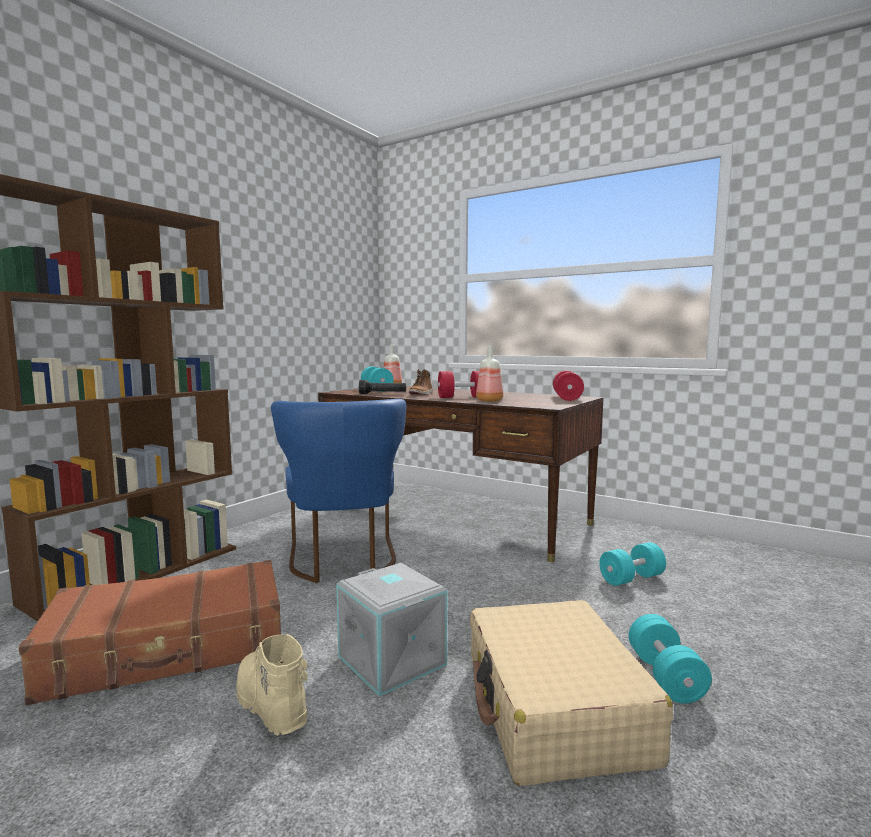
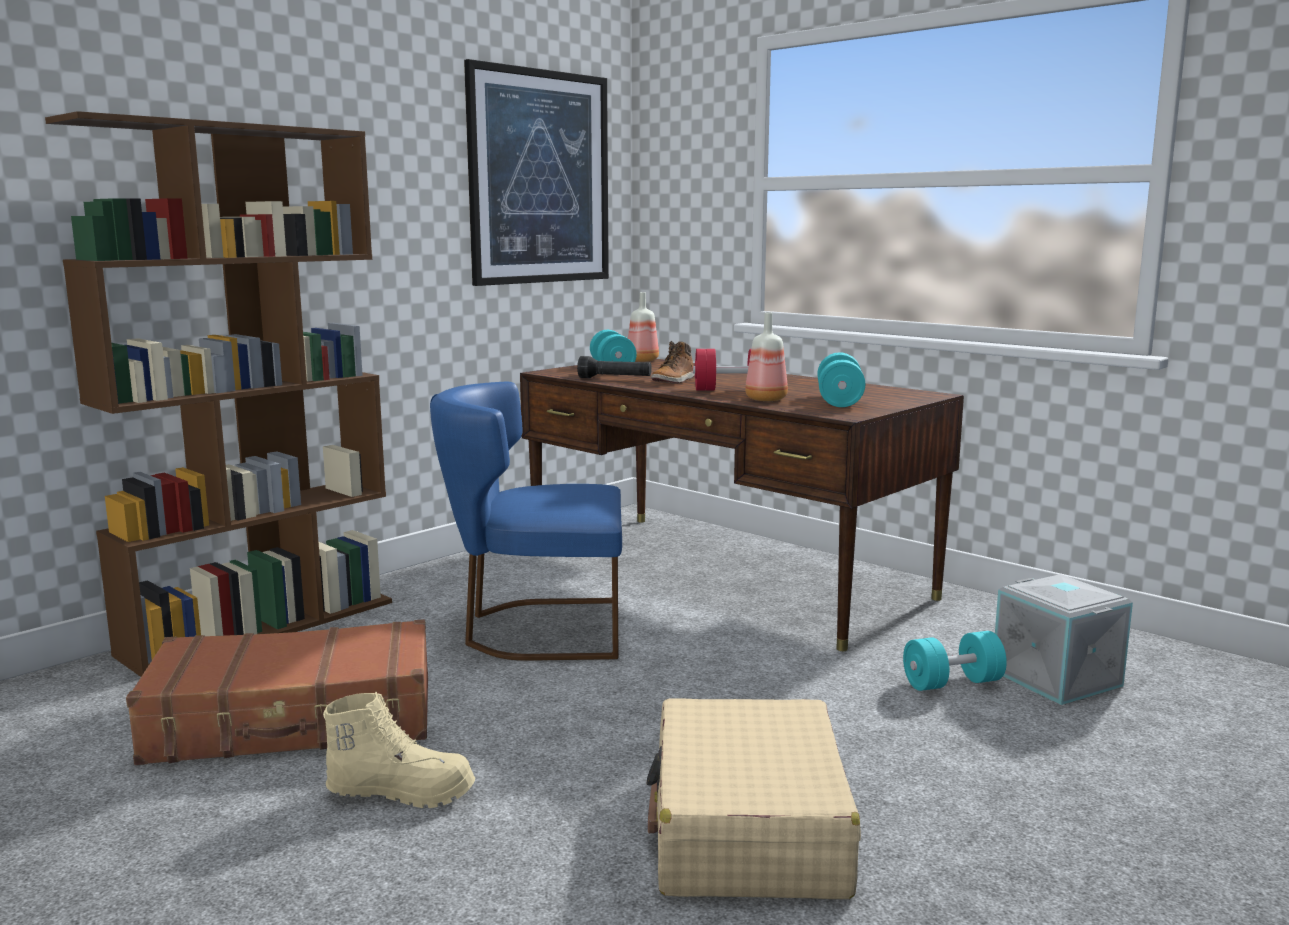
camera: 10 degrees right, 5 degrees up
beige boot [236,634,308,735] -> beige boot turned 120 degrees clockwise [323,692,475,808]
blue chair [271,399,406,583] -> blue chair turned 90 degrees clockwise [430,382,622,661]
grey storage box [336,563,447,697] -> grey storage box moved to [995,574,1133,705]
red dumbbell [553,371,584,401] -> none
turquoise dumbbell [629,614,712,704] -> turquoise dumbbell moved to [817,352,865,407]
none -> picture [464,59,609,286]

